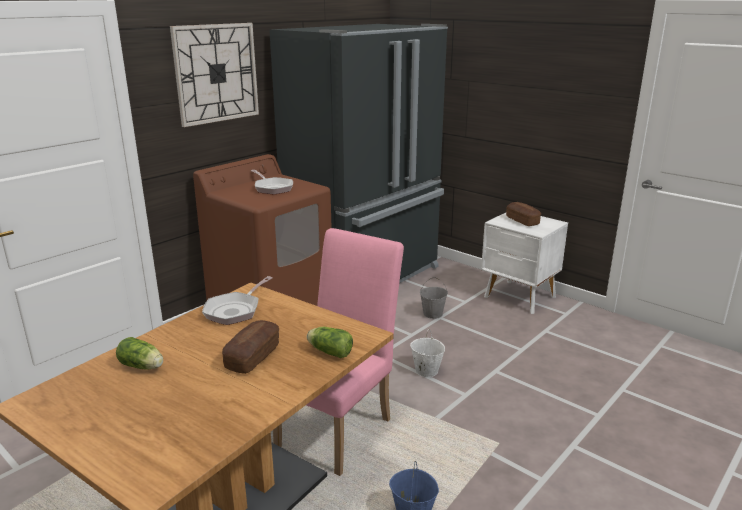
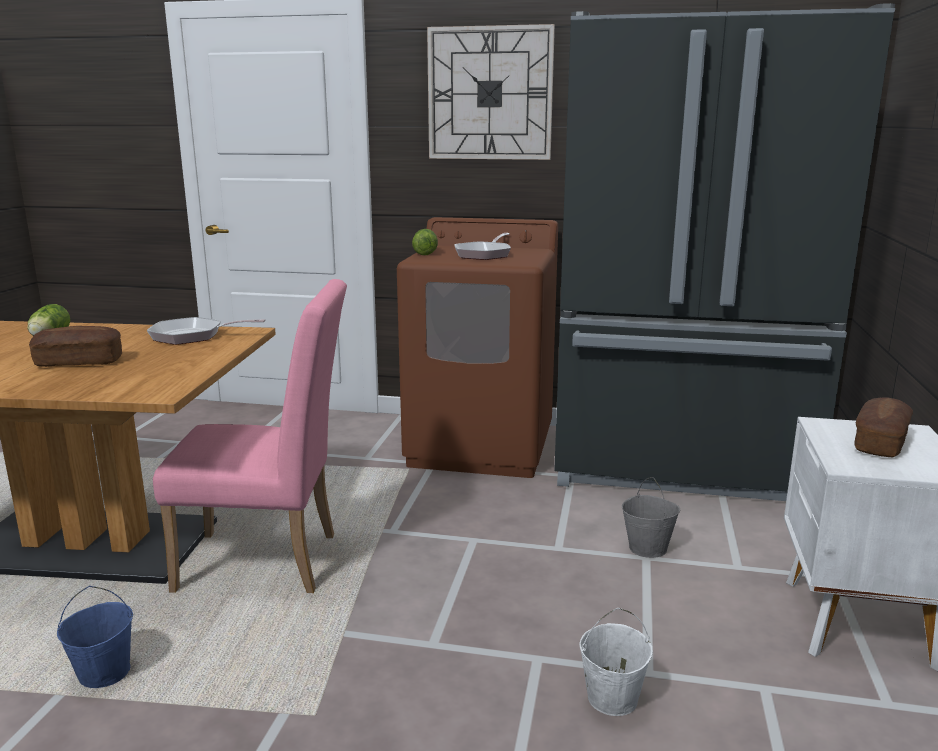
camera: 60 degrees right, 5 degrees down
lettuce [307,327,353,358] -> lettuce moved to [412,229,438,255]
white bucket [410,329,445,377] -> white bucket moved to [579,608,652,716]

